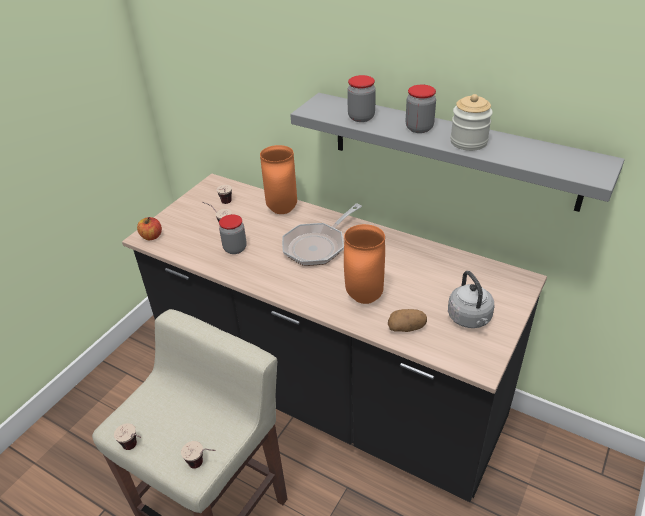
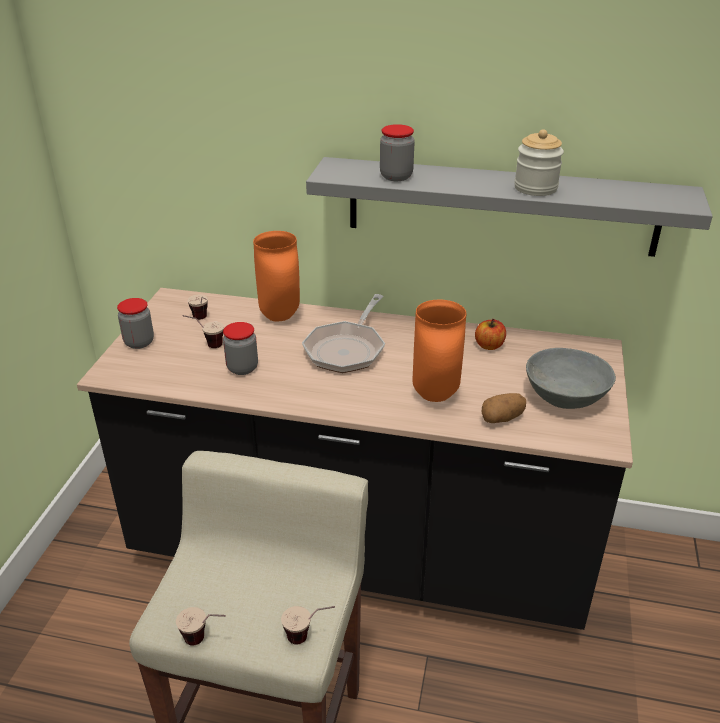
camera: 20 degrees left, 5 degrees down
apple [137,217,162,240] -> apple moved to [475,319,506,350]
jar [406,85,436,133] -> jar moved to [117,298,154,349]
grey kettle [448,271,495,328] -> grey bowl [526,348,616,409]

